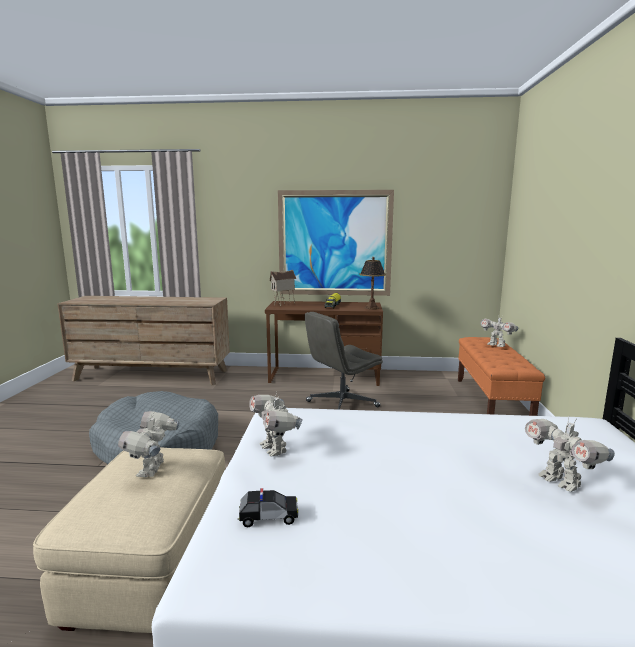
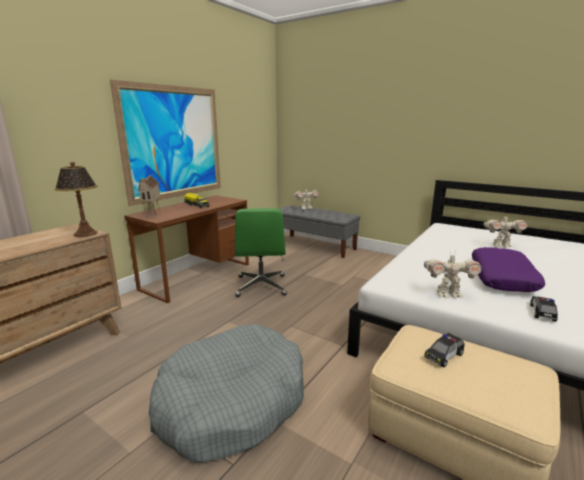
camera: 60 degrees left, 5 degrees up
toy robot [118,411,179,477] -> toy car [424,333,465,368]
grey office chair [305,312,383,410] -> green office chair [235,208,287,297]
table lamp [360,257,386,310] -> table lamp moved to [55,162,98,237]
orange bench [458,337,545,416] -> grey bench [279,205,360,258]
none -> purple pillow [472,247,545,292]

